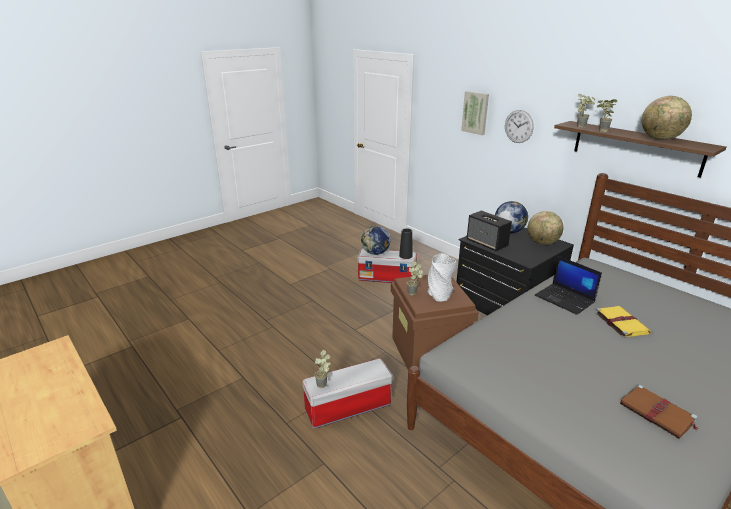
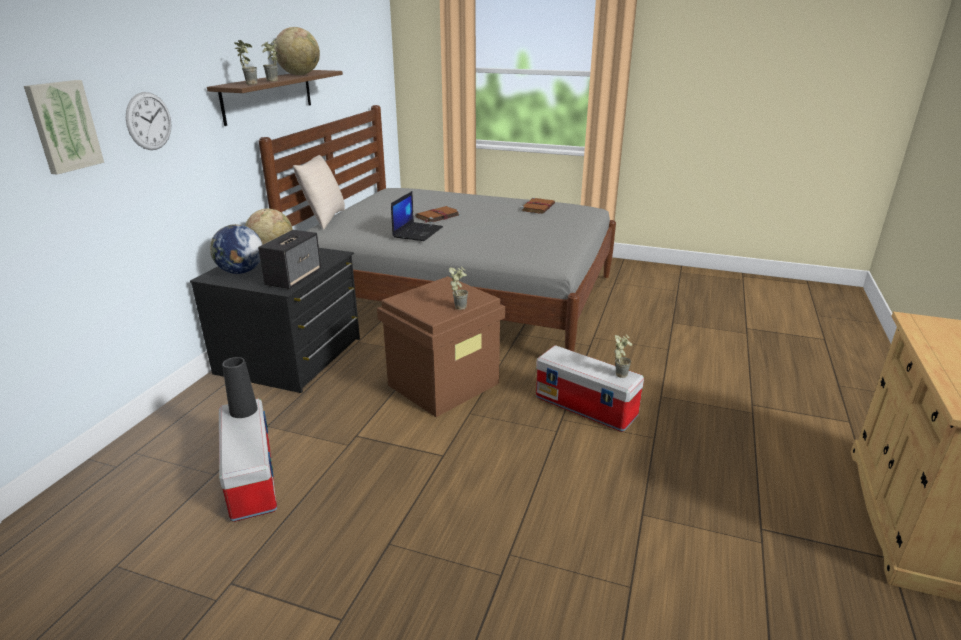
camera: 120 degrees left, 0 degrees up
globe [361,226,391,255] -> none
grey vase [428,253,457,302] -> none
yellow book [595,306,651,338] -> brown book [415,206,460,223]
none -> beige pillow [293,155,345,230]

